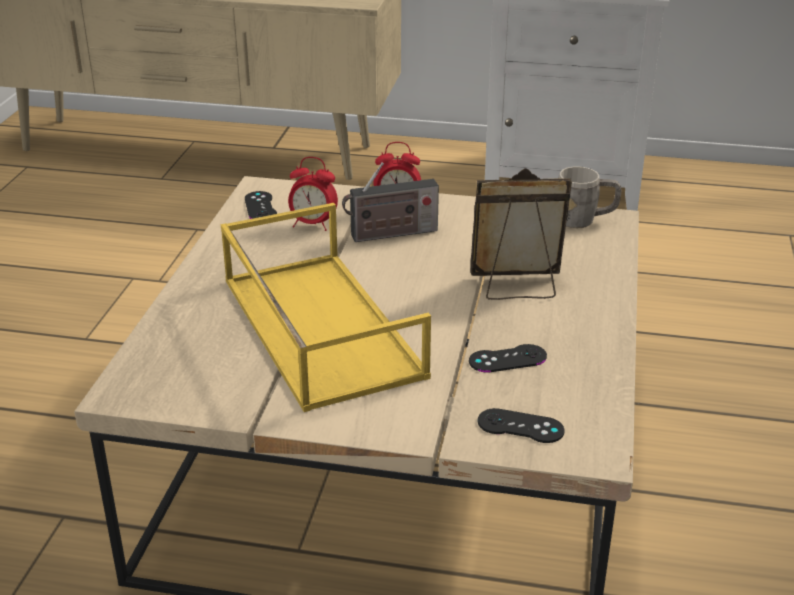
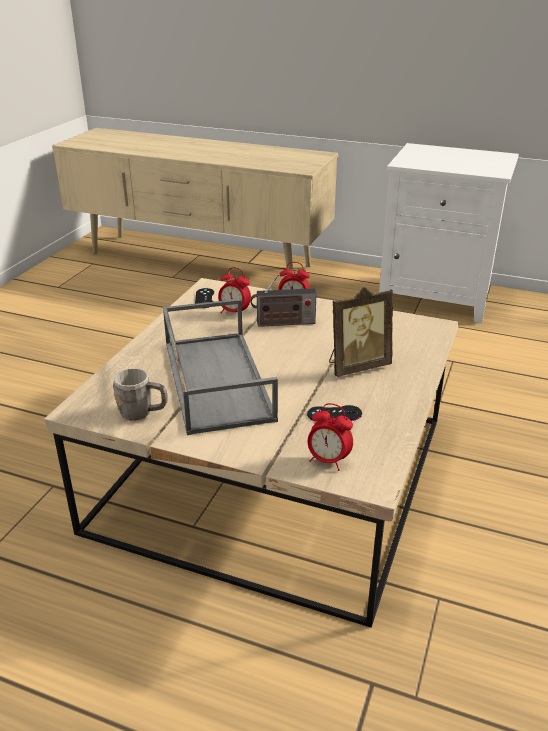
camera: 10 degrees right, 0 degrees up
yellow tray [221,203,431,412] -> grey tray [163,299,278,435]
picture frame [470,168,572,300] -> picture frame turned 150 degrees clockwise [329,287,393,377]
black game controller [477,408,564,443] -> alarm clock [308,403,353,471]
grey mug [558,166,621,228] -> grey mug moved to [113,368,168,421]

